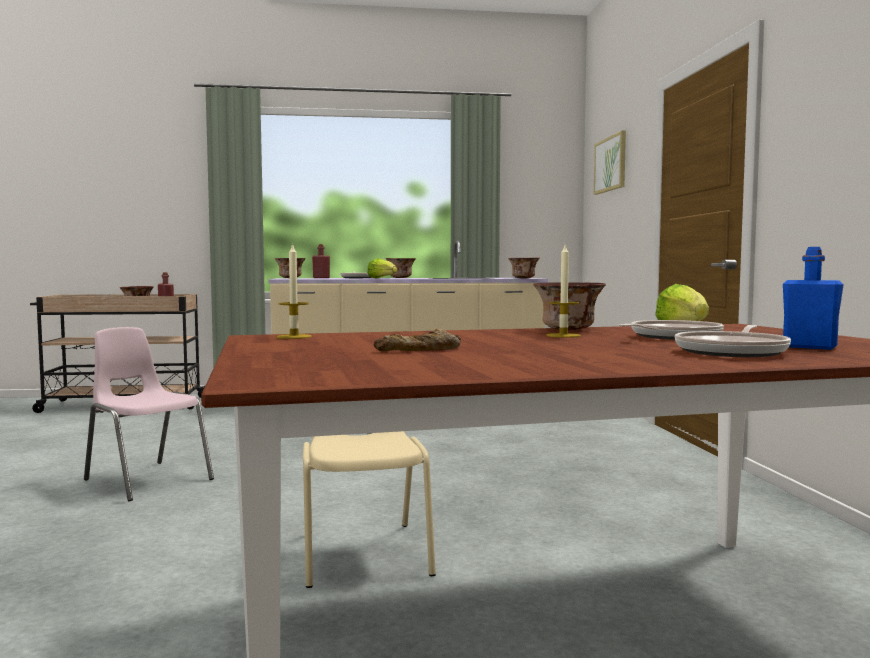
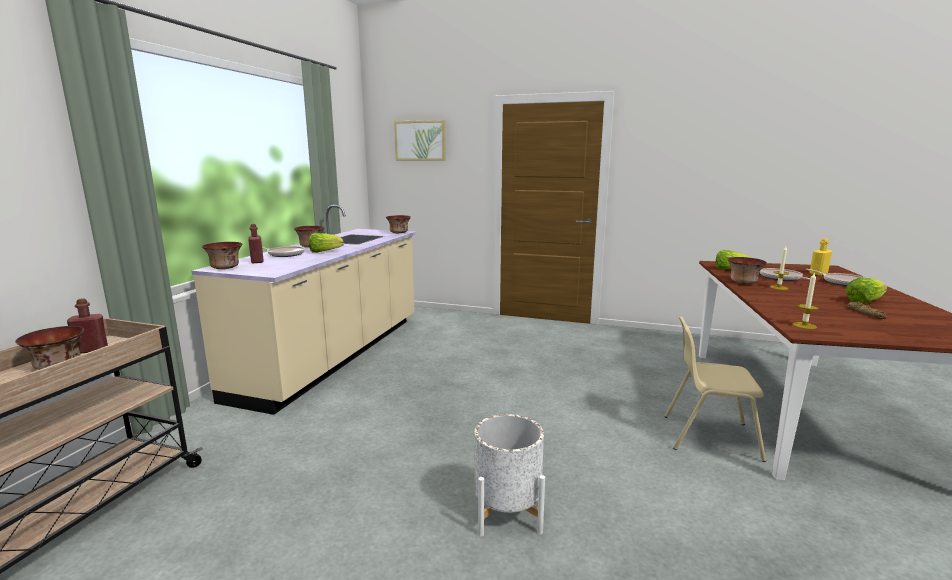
camera: 65 degrees left, 10 degrees up
pink chair [84,327,214,501] -> white planter [474,414,545,537]
blue bottle [783,247,844,350] -> yellow bottle [809,238,832,275]
none -> lettuce [846,278,887,303]

